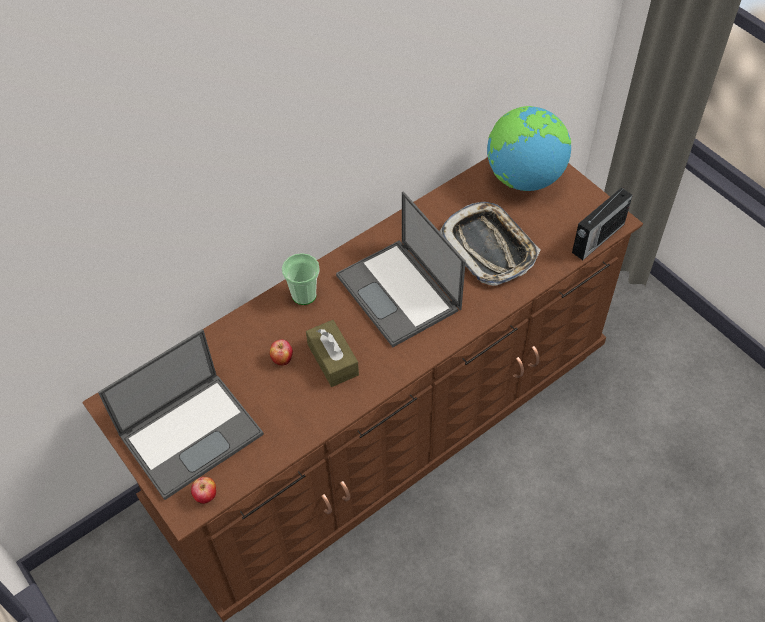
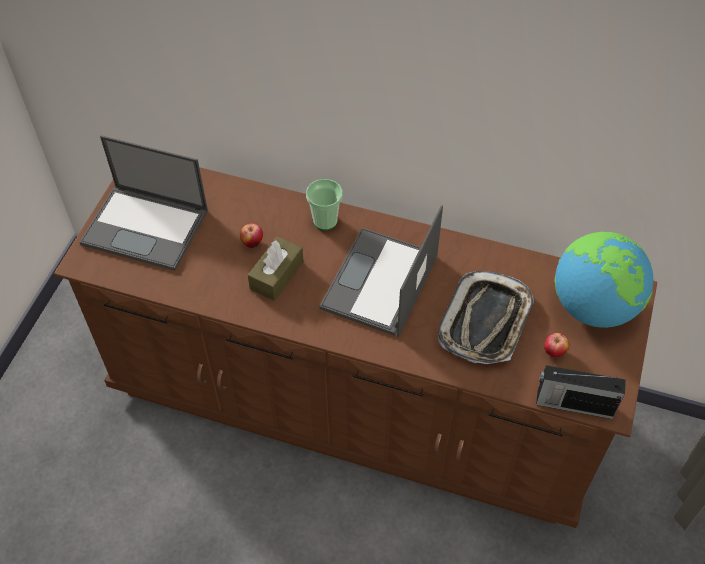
camera: 55 degrees right, 0 degrees up
apple [191,477,216,504] -> apple moved to [544,333,569,358]

